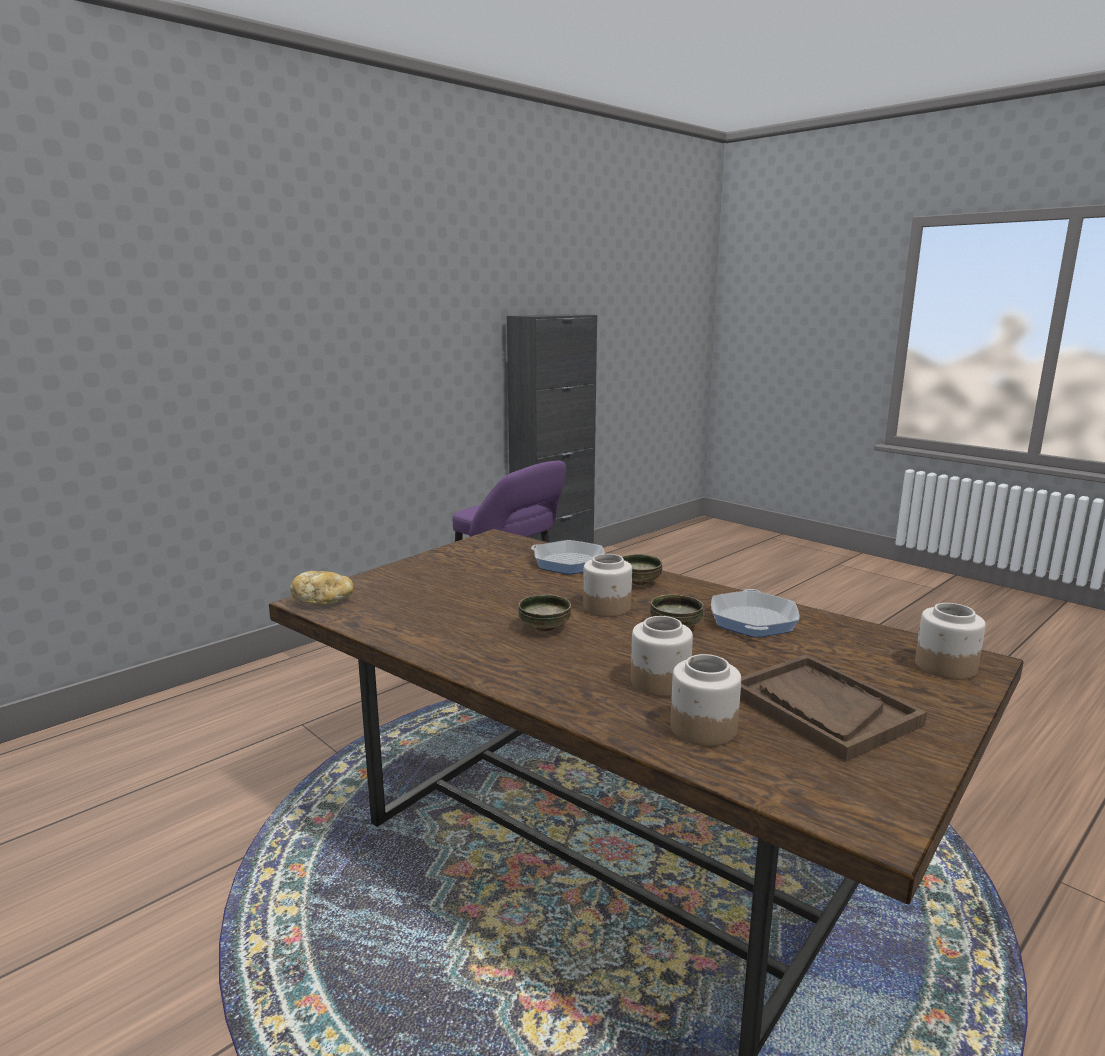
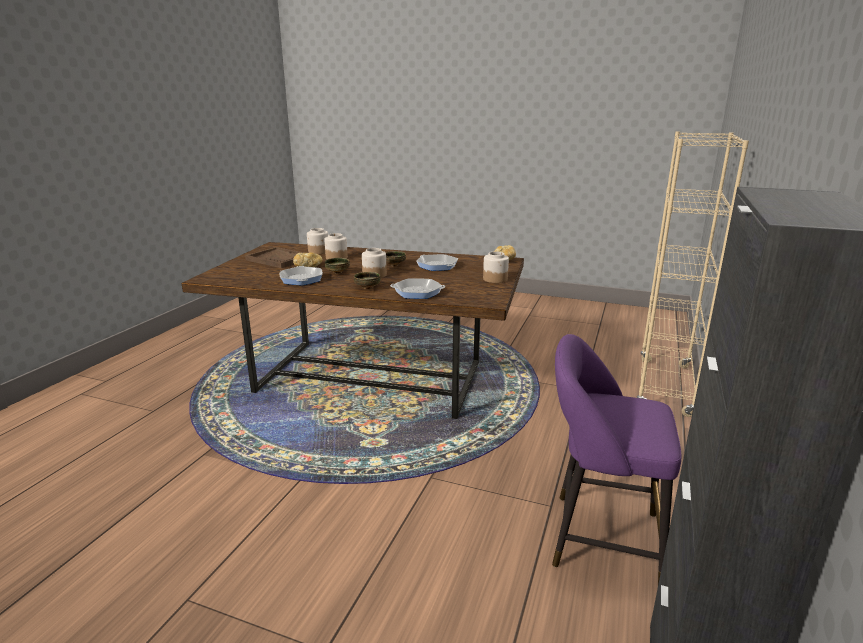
camera: 155 degrees right, 5 degrees up
jar [915,603,986,680] -> jar moved to [483,252,509,283]
none -> bread [293,252,323,267]
none -> frying pan [417,254,458,271]
none -> beige bookcase [637,131,749,417]

